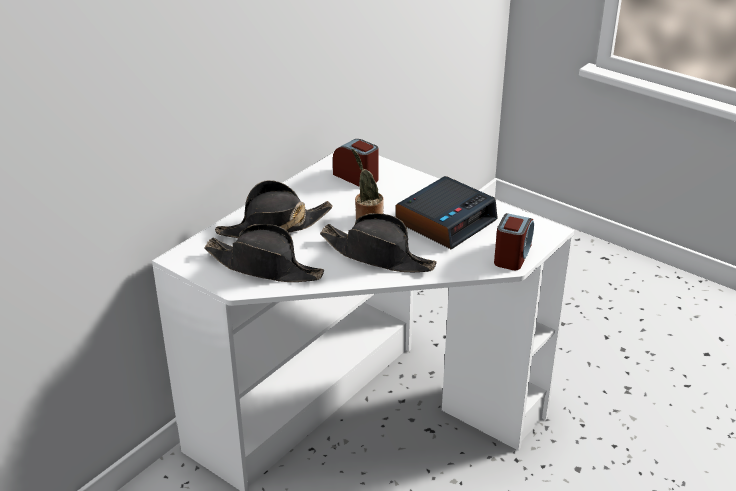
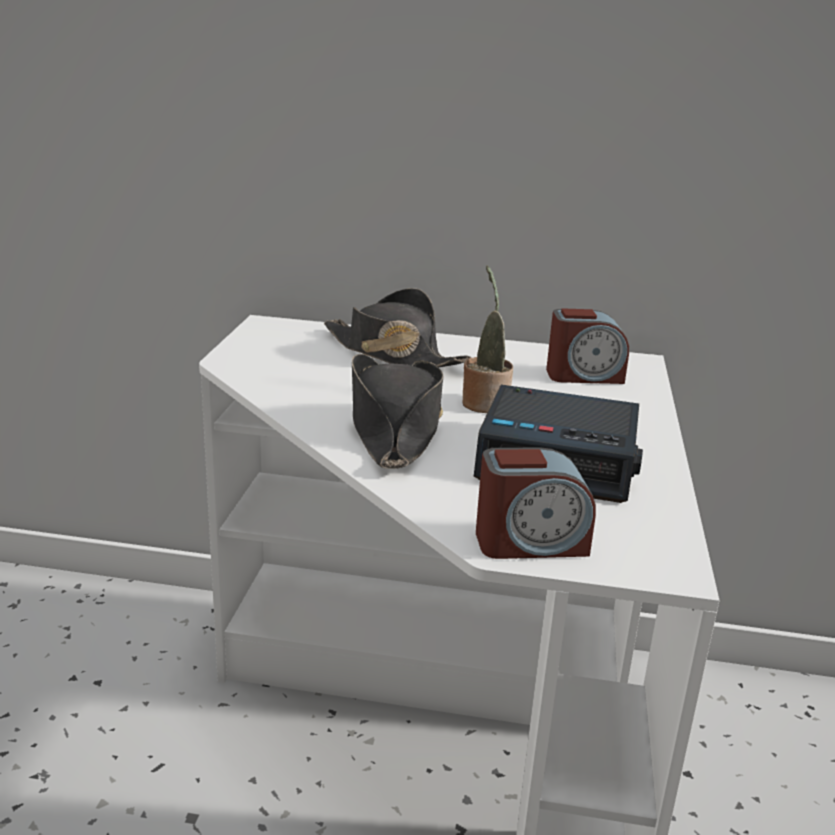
camera: 60 degrees right, 10 degrees down
black hat [204,224,324,282] -> none
alarm clock [333,139,379,187] -> alarm clock turned 75 degrees clockwise [546,308,629,384]

